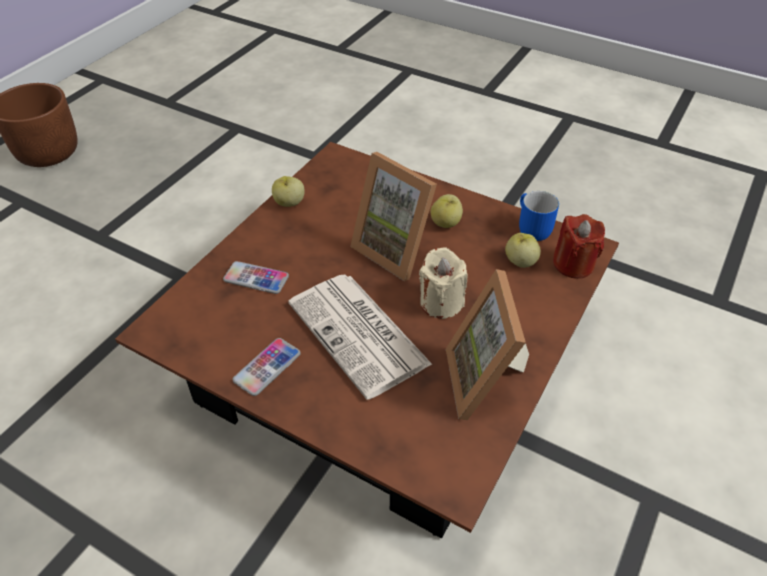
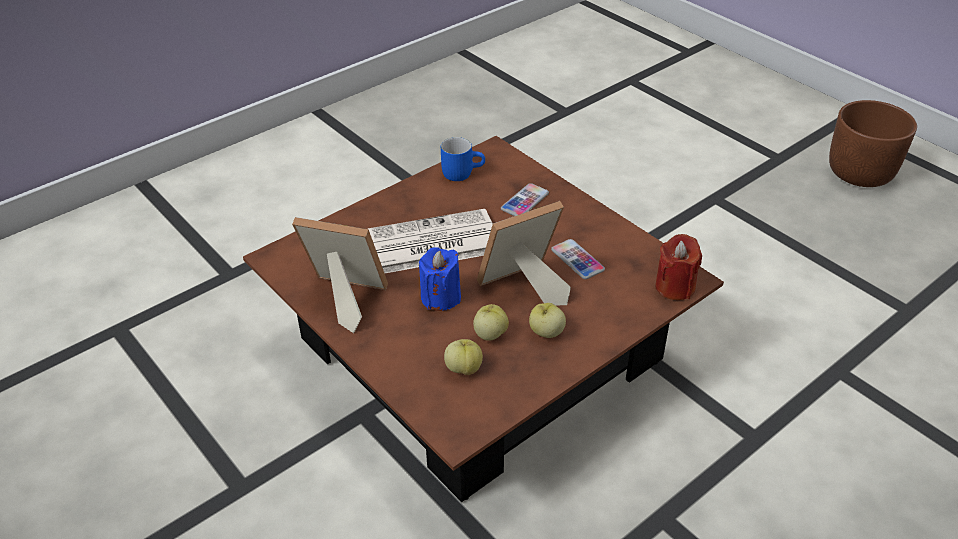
camera: 110 degrees right, 5 degrees down
phone [233,338,301,396] -> phone moved to [551,239,605,279]
apple [272,176,305,207] -> apple moved to [473,304,509,341]
beige candle [419,247,468,319] -> blue candle [419,247,461,311]
blue mug [519,191,559,241] -> blue mug moved to [441,137,485,181]
red candle [553,214,605,279] -> red candle moved to [655,234,702,300]

